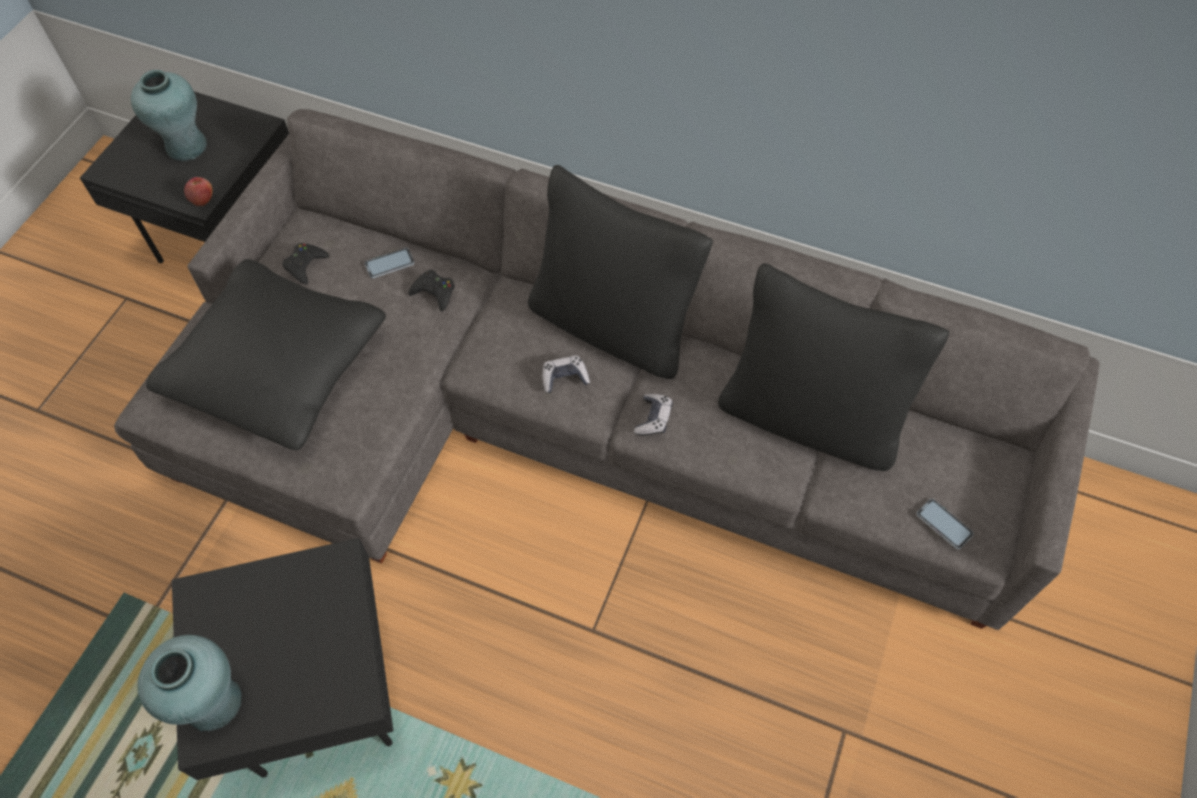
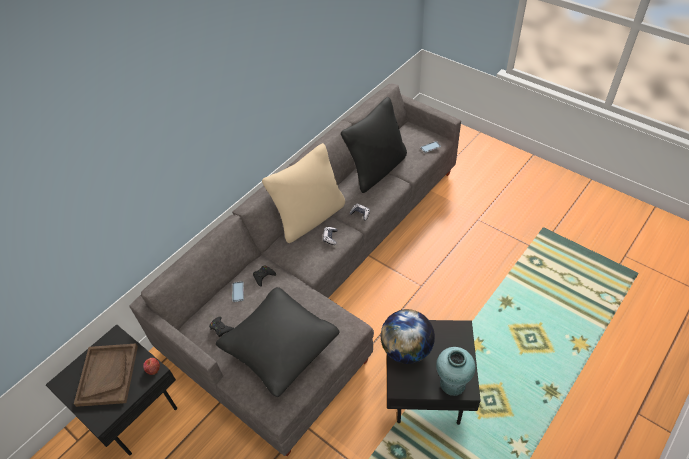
camera: 70 degrees left, 10 degrees down
turquoise vase [131,70,207,161] -> brown tray [74,344,138,407]
black pillow [528,165,713,379] -> beige pillow [262,143,345,243]
none -> globe [381,309,435,364]

